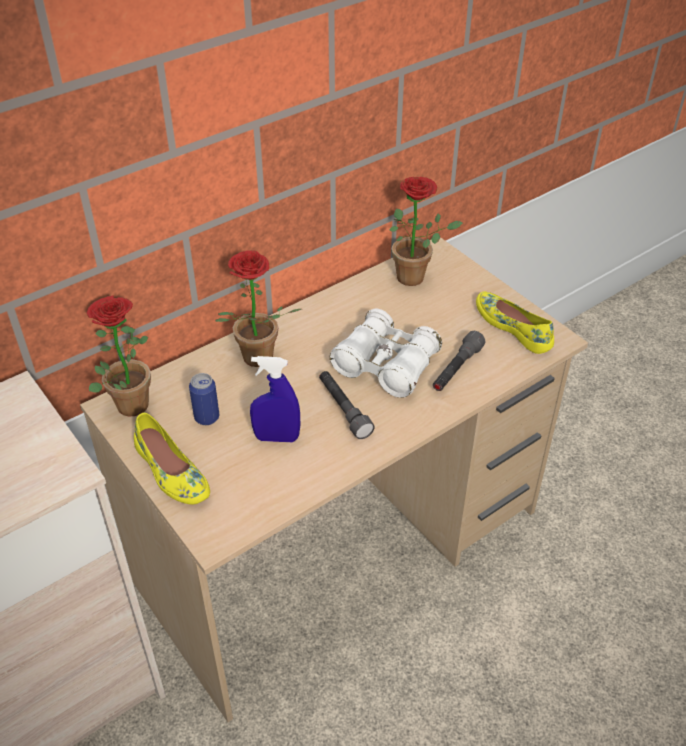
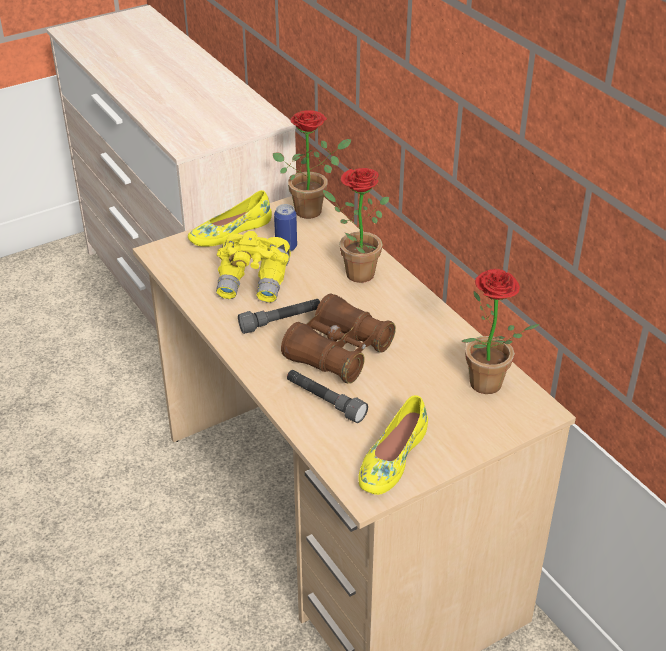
camera: 95 degrees right, 5 degrees down
blue spray bottle [250,356,300,442] -> yellow binoculars [216,231,291,303]
white binoculars [330,309,442,398] -> brown binoculars [281,294,396,384]
yellow shoe [476,292,554,354] -> yellow shoe turned 150 degrees clockwise [358,395,428,495]

